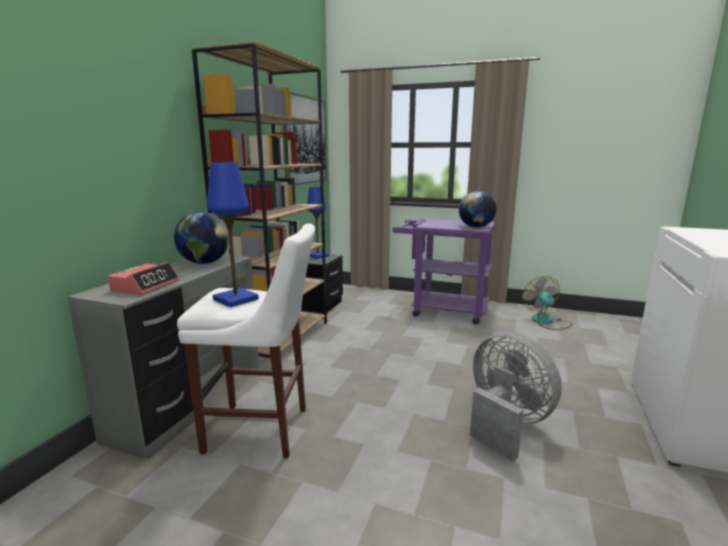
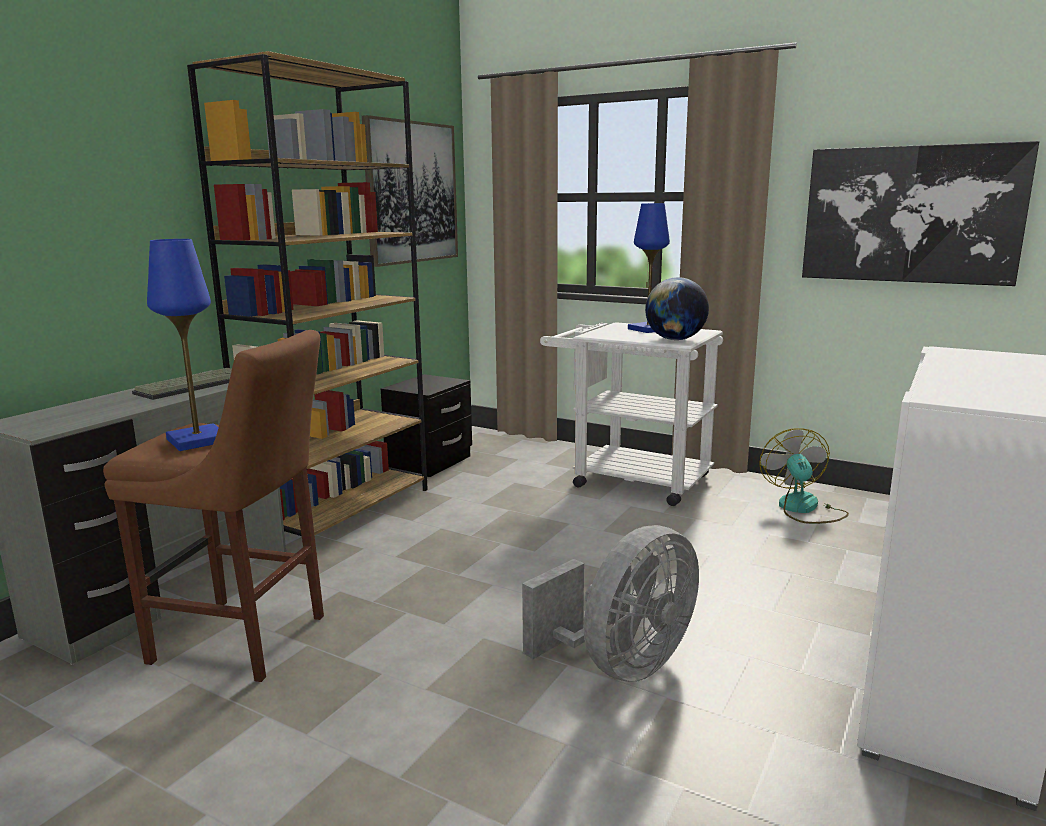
camera: 10 degrees right, 0 degrees up
alarm clock [108,262,179,295] -> none
globe [174,212,229,264] -> keyboard [132,368,232,400]
white stool [177,223,315,458] -> brown stool [103,330,324,682]
blue table lamp [307,187,329,259] -> blue table lamp moved to [628,203,670,333]
purple cart [392,218,496,324] -> white cart [540,322,723,506]
grey fan [470,332,562,462] -> grey fan turned 75 degrees clockwise [522,525,699,682]
none -> picture [802,141,1039,286]

